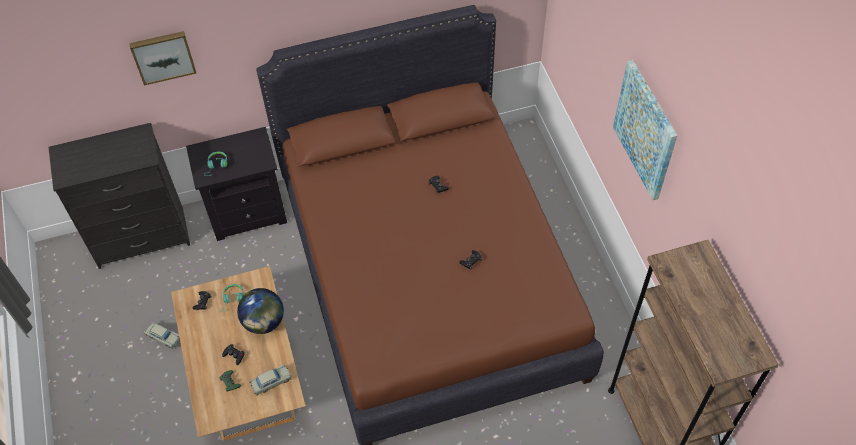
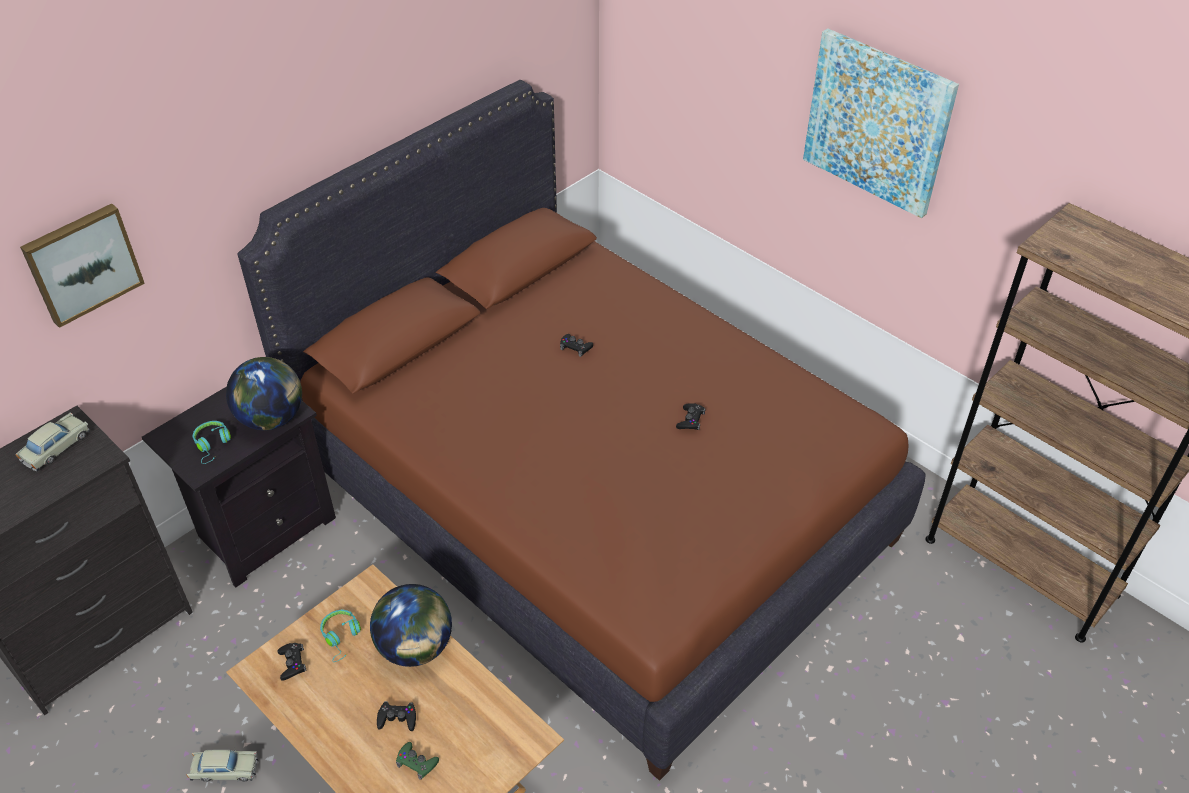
camera: 30 degrees left, 10 degrees down
beige toy car [249,364,291,396] -> beige toy car moved to [15,412,90,471]
none -> globe [226,357,302,430]

